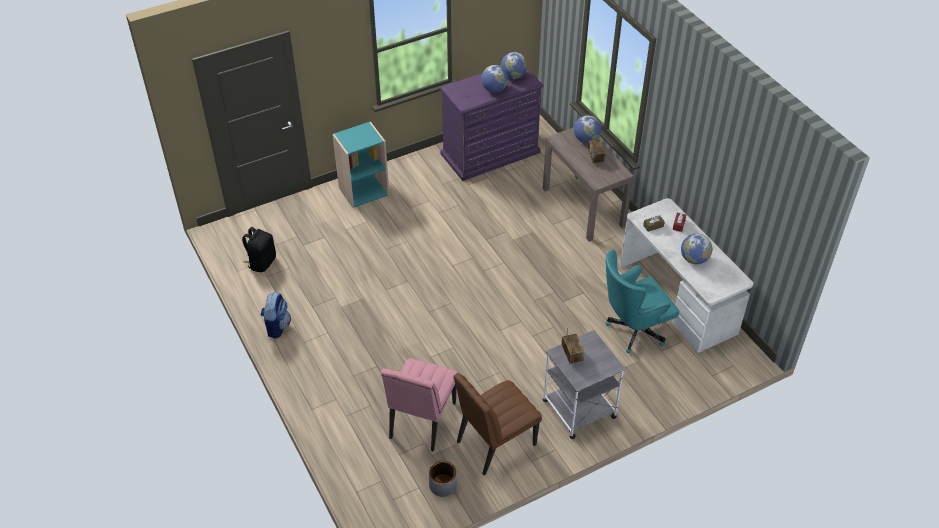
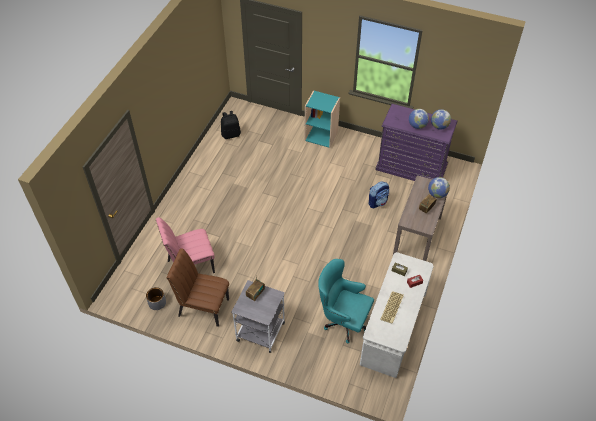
camera: 50 degrees right, 5 degrees up
backpack [261,292,291,339] -> backpack moved to [368,181,389,208]
globe [681,234,712,264] -> keyboard [380,291,404,324]

